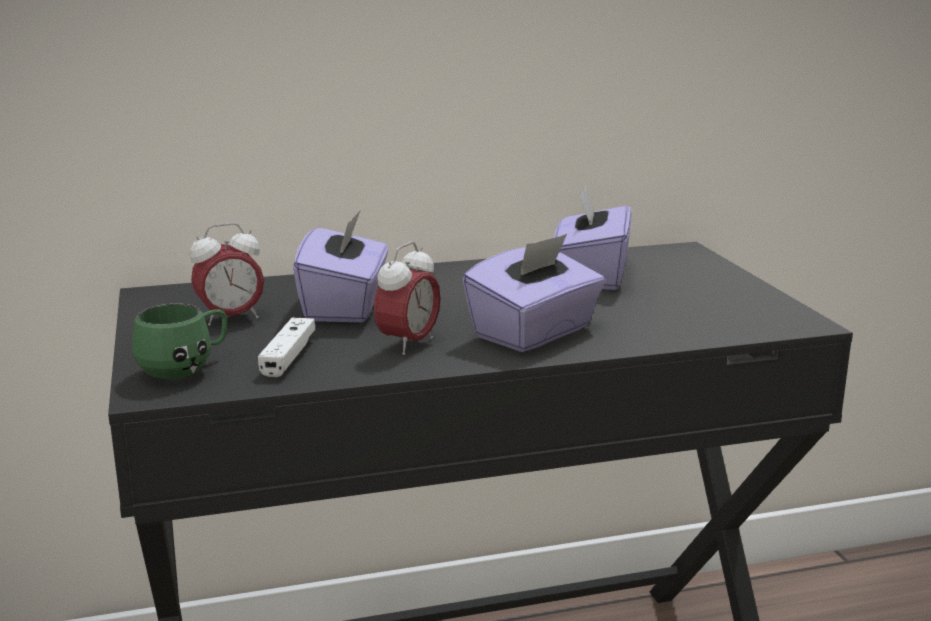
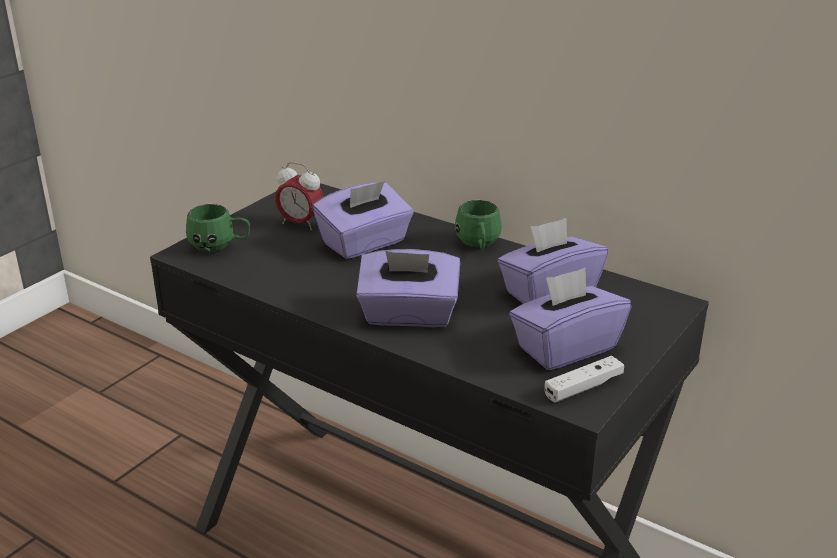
camera: 50 degrees right, 10 degrees up
white game controller [258,317,315,377] -> white game controller moved to [544,356,624,403]
alarm clock [374,242,441,355] -> none
none -> green mug [455,200,502,250]
none -> purple tissue box [509,268,631,370]

